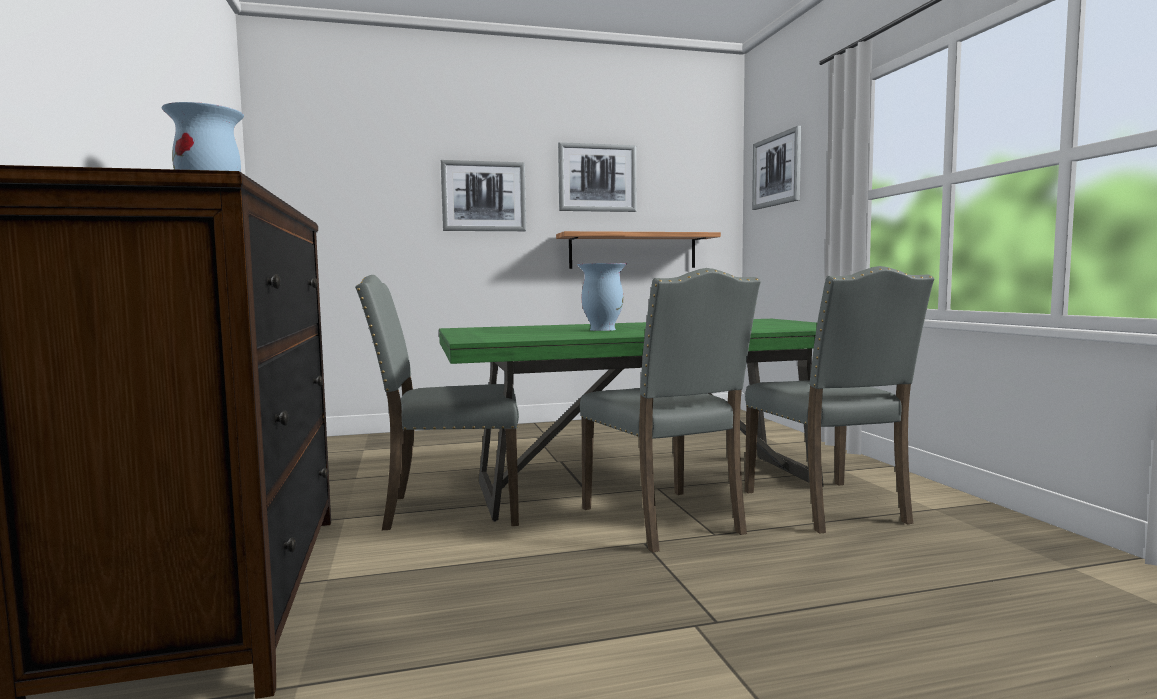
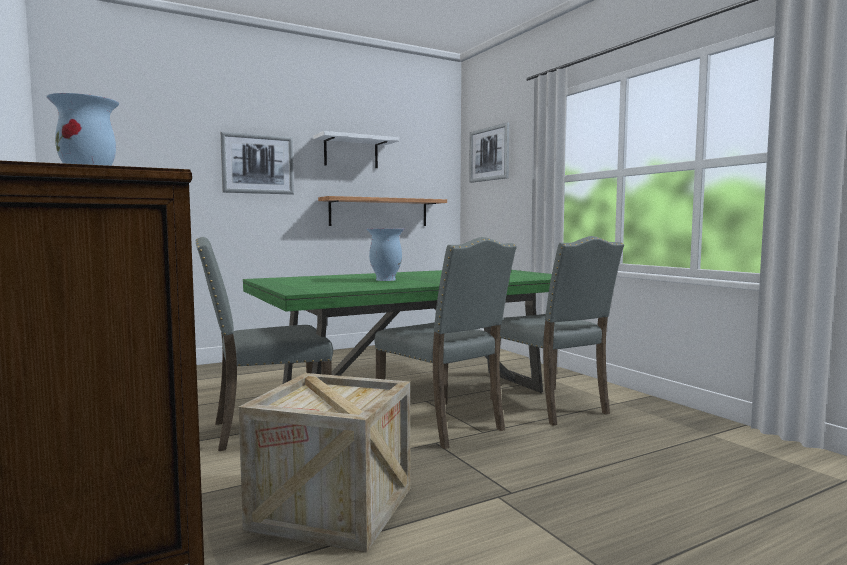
camera: 15 degrees left, 0 degrees up
picture [558,142,636,212] -> white shelf [313,131,399,168]
none -> crate [239,373,411,553]

